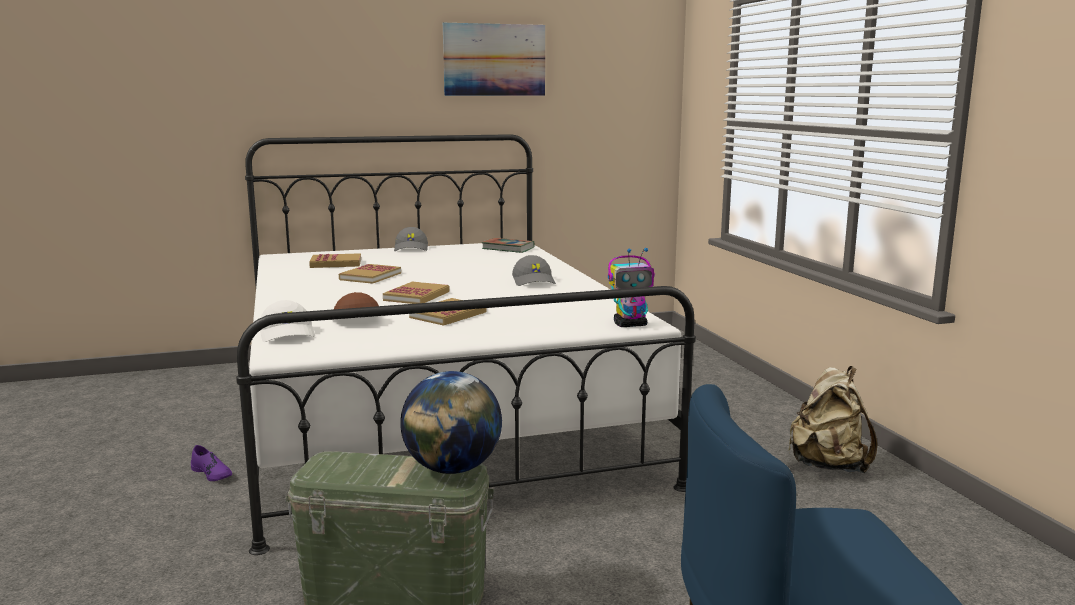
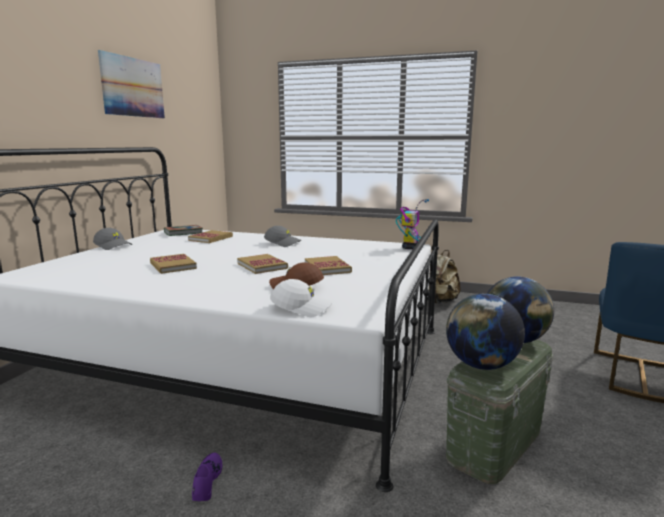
camera: 55 degrees left, 0 degrees up
purple shoe [191,445,232,481] -> purple shoe turned 75 degrees counterclockwise [192,453,222,501]
book [309,253,361,268] -> book moved to [188,230,233,243]
none -> globe [446,294,525,370]

